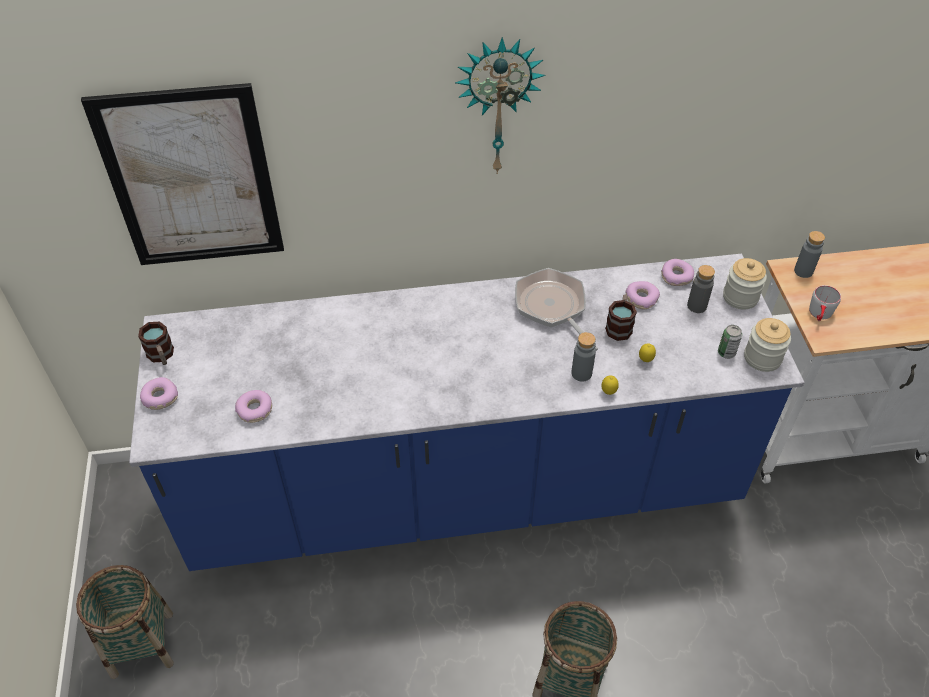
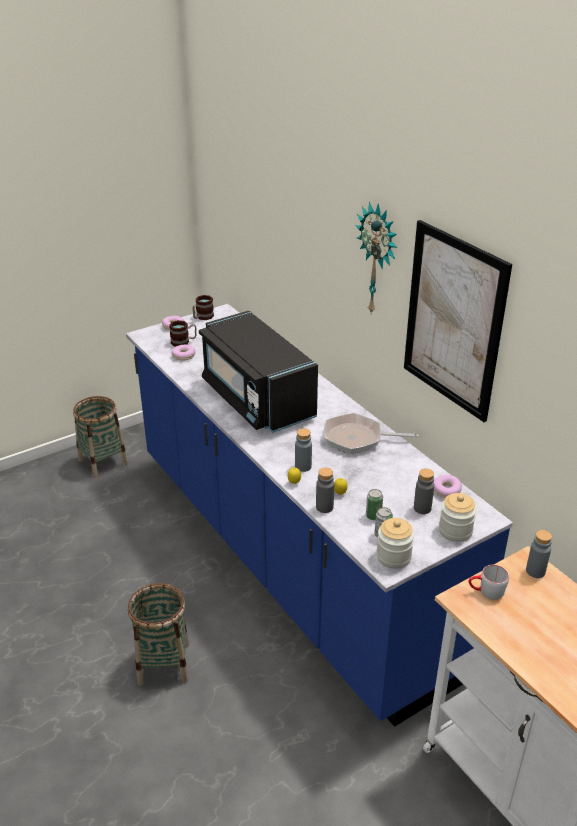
camera: 65 degrees right, 15 degrees down
picture [81,83,284,265] -> picture moved to [404,220,512,422]
frying pan [515,268,598,351] -> frying pan turned 120 degrees counterclockwise [324,413,418,454]
mug [605,295,637,341] -> mug moved to [169,320,196,347]
donut [626,281,660,309] -> none
none -> black microwave [199,311,318,433]
none -> grey bottle [316,467,334,513]
none -> can [366,489,383,520]

